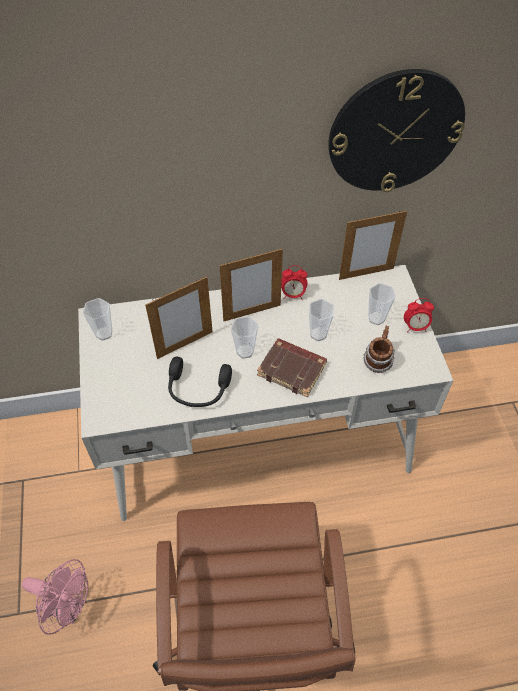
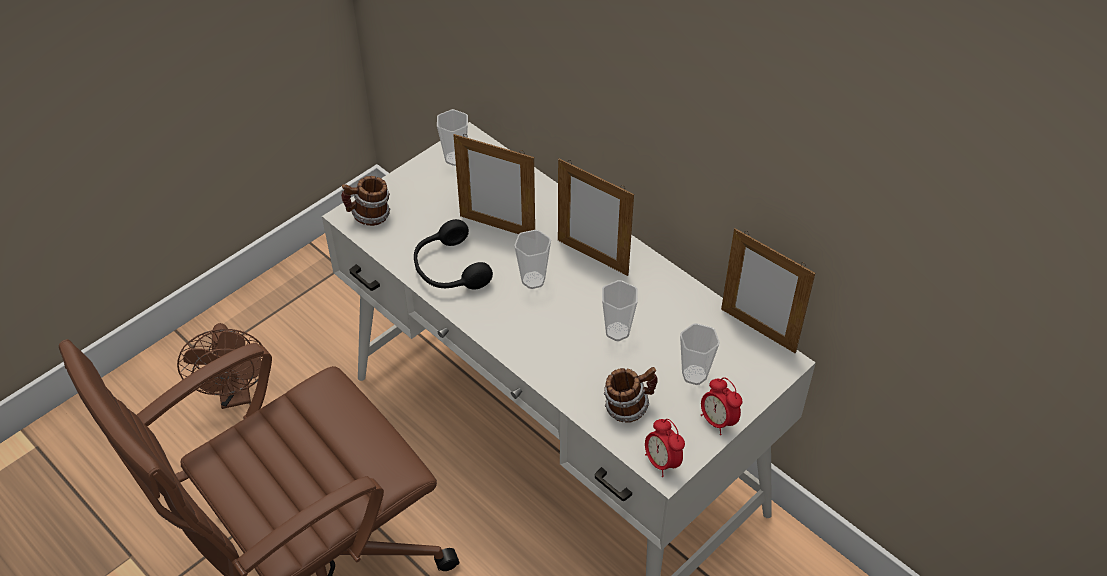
camera: 55 degrees right, 5 degrees down
pink fan [22,559,88,635] -> brown fan [177,323,263,409]
brown book [257,338,327,397] -> none
alarm clock [281,265,308,300] -> alarm clock moved to [645,419,685,477]
wall clock [328,69,465,192] -> none
none -> mug [341,176,390,226]

